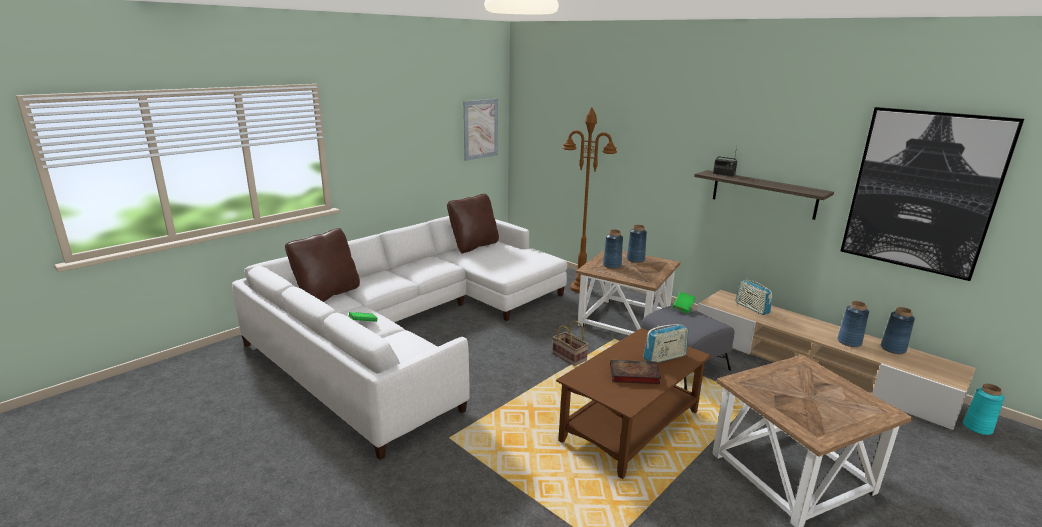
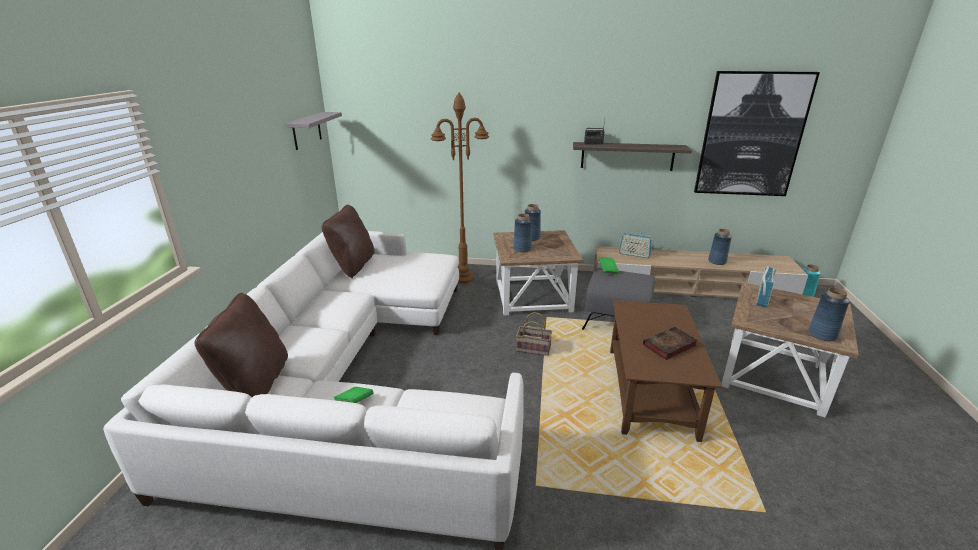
camera: 35 degrees left, 5 degrees up
picture [463,99,498,161] -> grey shelf [286,112,342,150]
radio [643,324,688,363] -> radio moved to [756,266,776,307]
blue vase [881,307,915,354] -> blue vase moved to [808,288,850,341]

